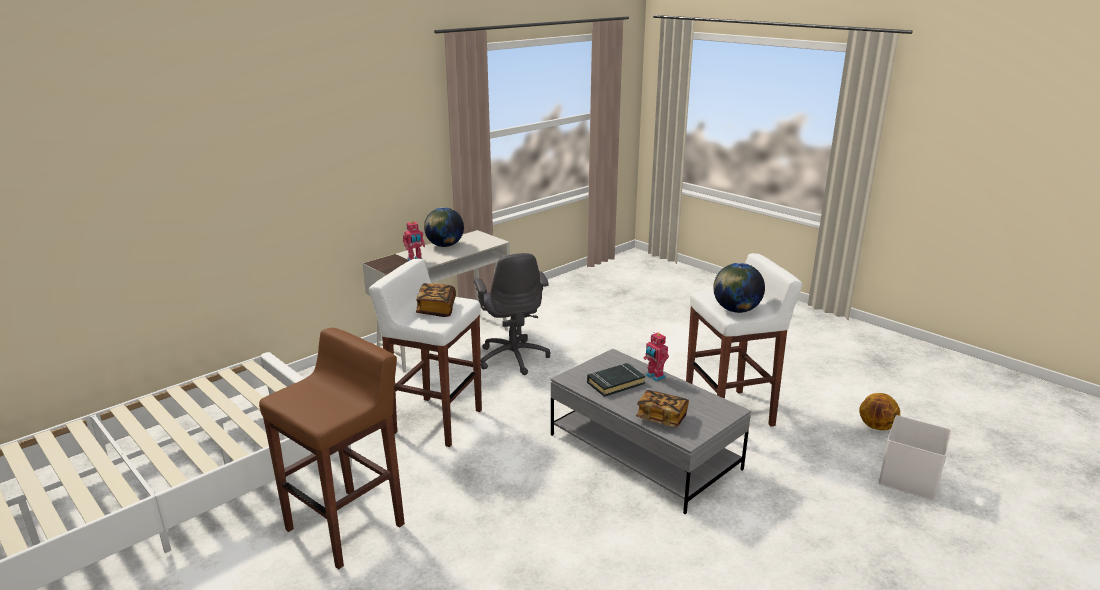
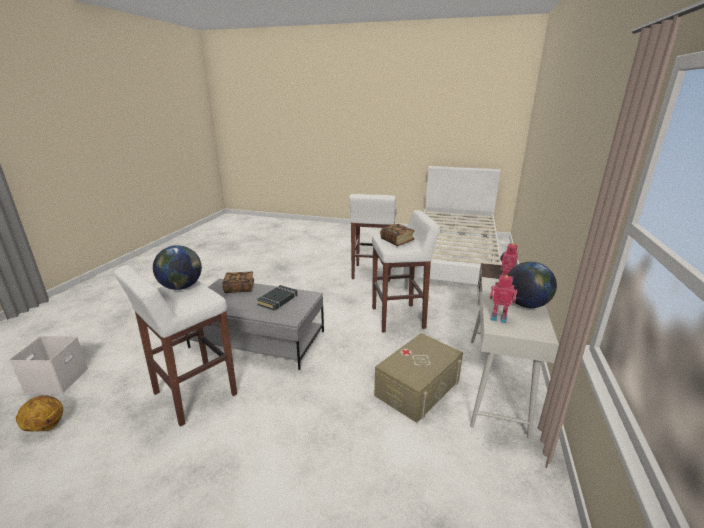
camera: 150 degrees right, 0 degrees up
brown stool [259,328,405,569] -> white stool [349,194,397,282]
grey office chair [474,253,550,375] -> beige storage box [374,333,463,423]
toy robot [643,333,669,381] -> toy robot moved to [490,275,517,323]

